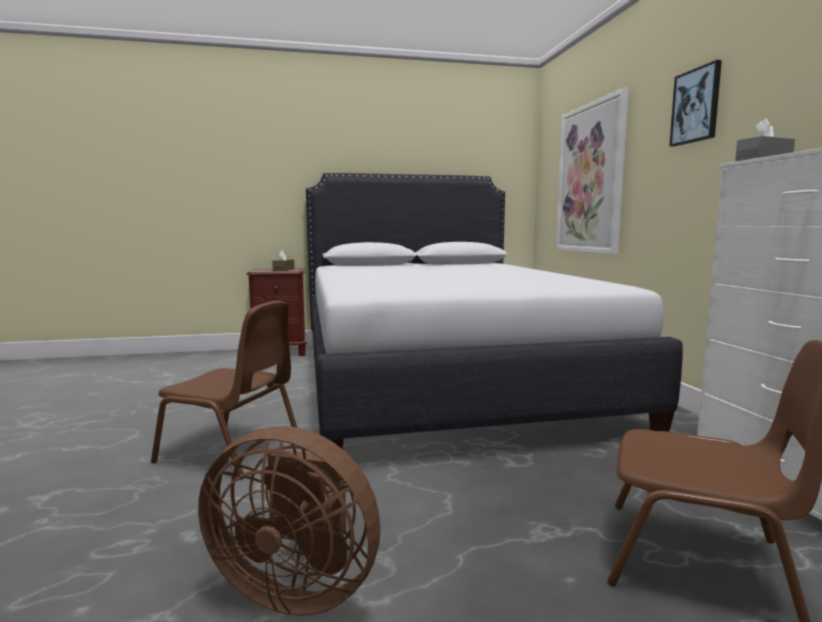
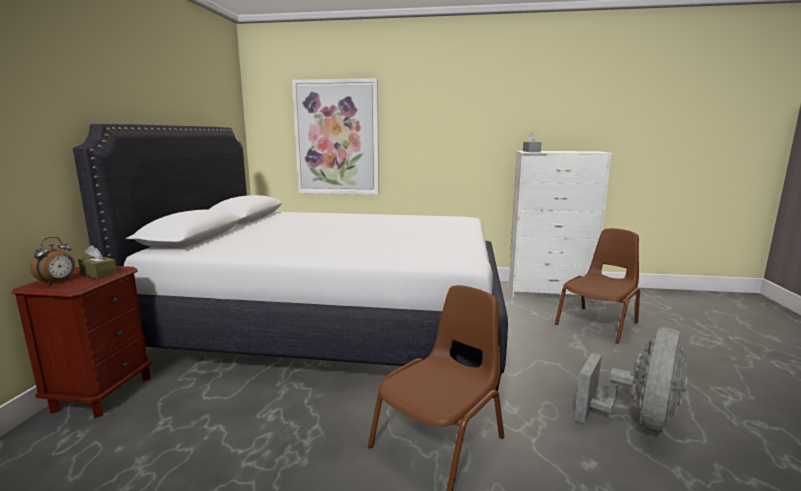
camera: 70 degrees left, 5 degrees up
brown fan [198,426,381,616] -> grey fan [575,327,688,433]
picture [669,60,722,147] -> none
none -> alarm clock [30,237,75,285]

